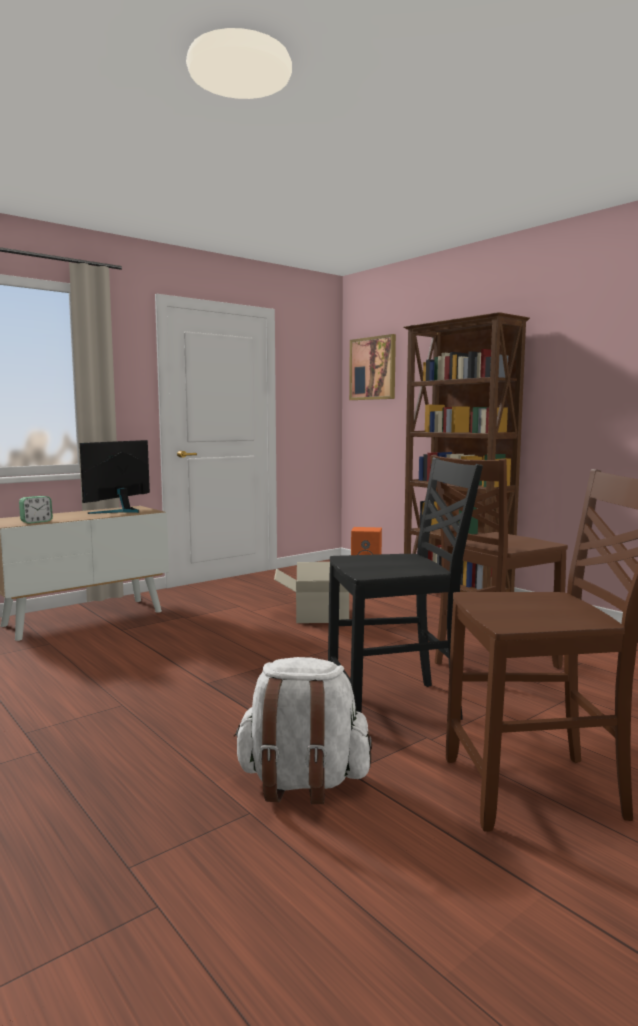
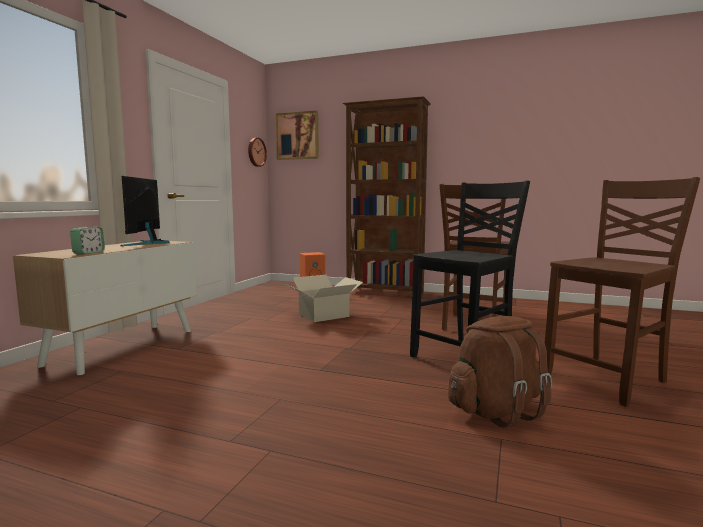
camera: 30 degrees left, 0 degrees up
white backpack [233,657,372,804] -> brown backpack [448,316,552,428]
none -> wall clock [248,138,267,167]

